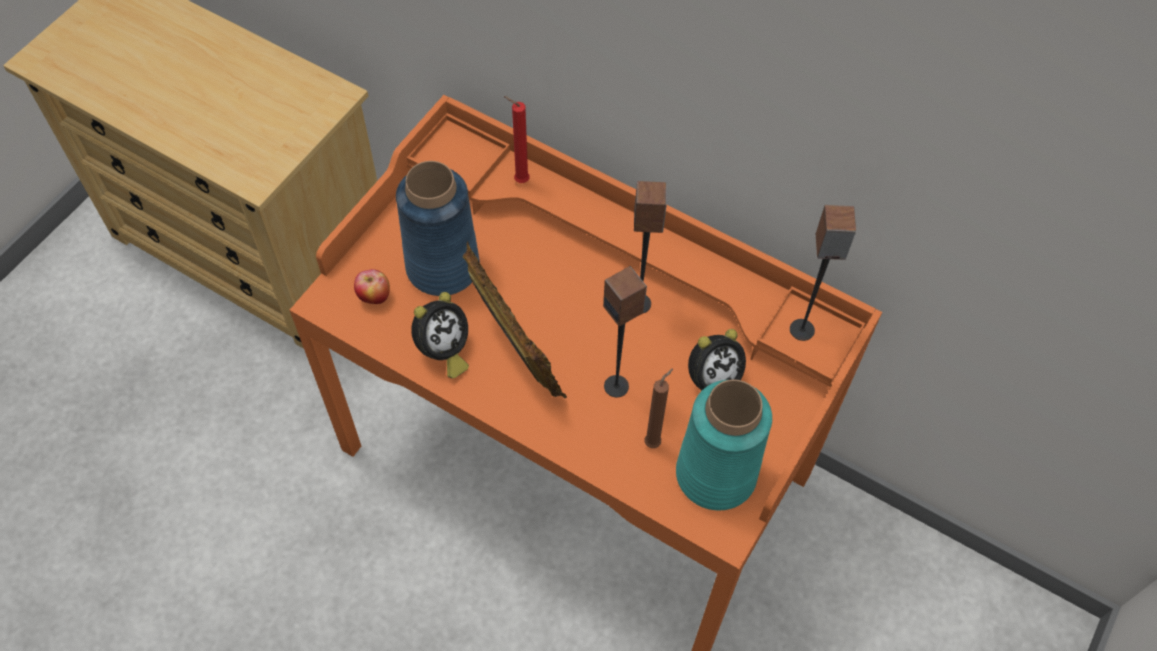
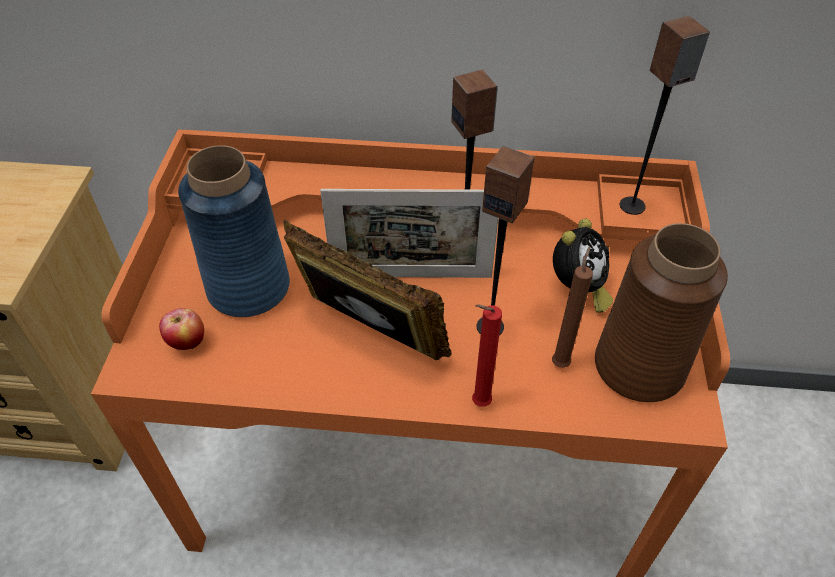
camera: 25 degrees left, 10 degrees down
alarm clock [411,292,469,379] -> none
red candle [504,96,530,183] -> red candle moved to [472,304,502,407]
turquoise vase [676,380,772,510] -> brown vase [595,223,728,402]
none -> picture frame [320,189,499,278]

